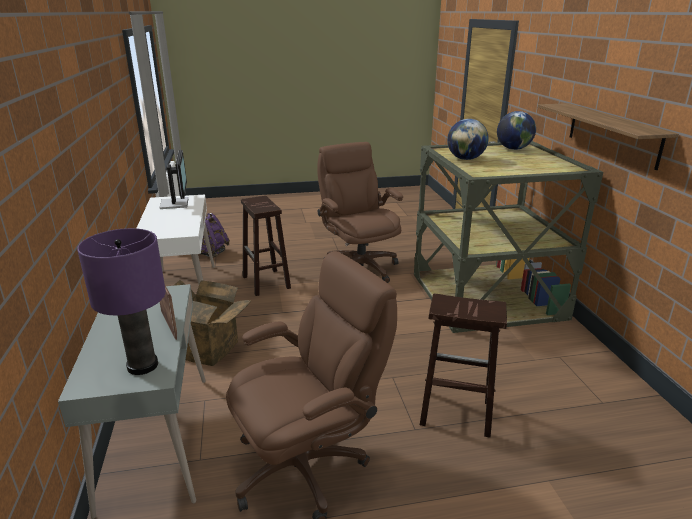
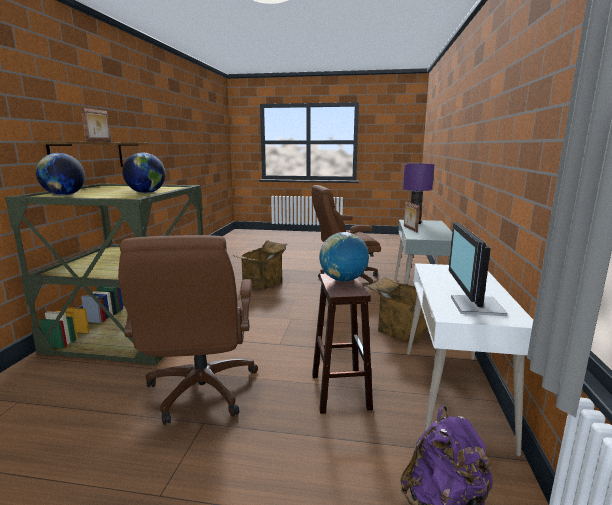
camera: 160 degrees left, 10 degrees down
brown stool [420,293,507,438] -> cardboard box [232,240,288,289]
none -> picture frame [81,108,111,142]
none -> globe [319,232,369,282]

